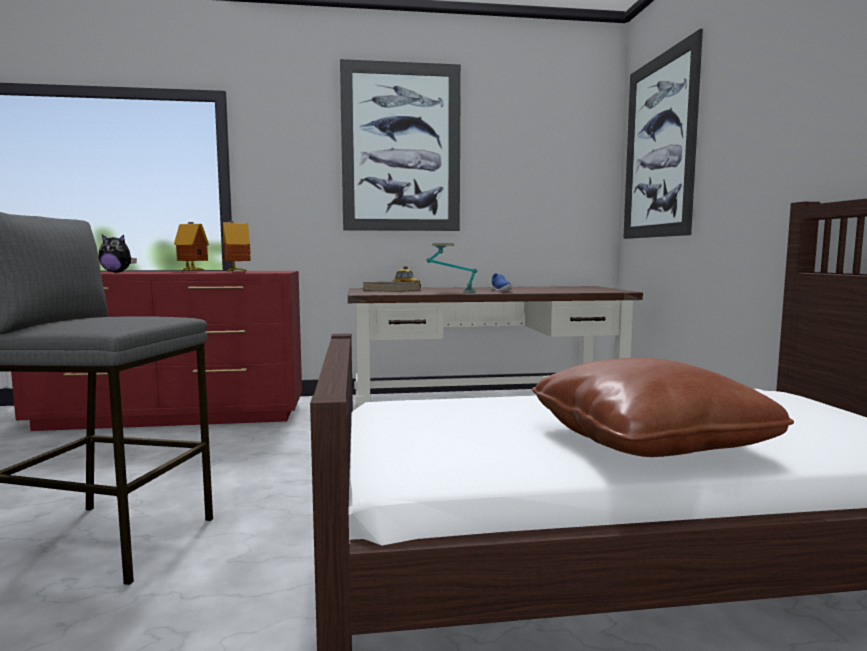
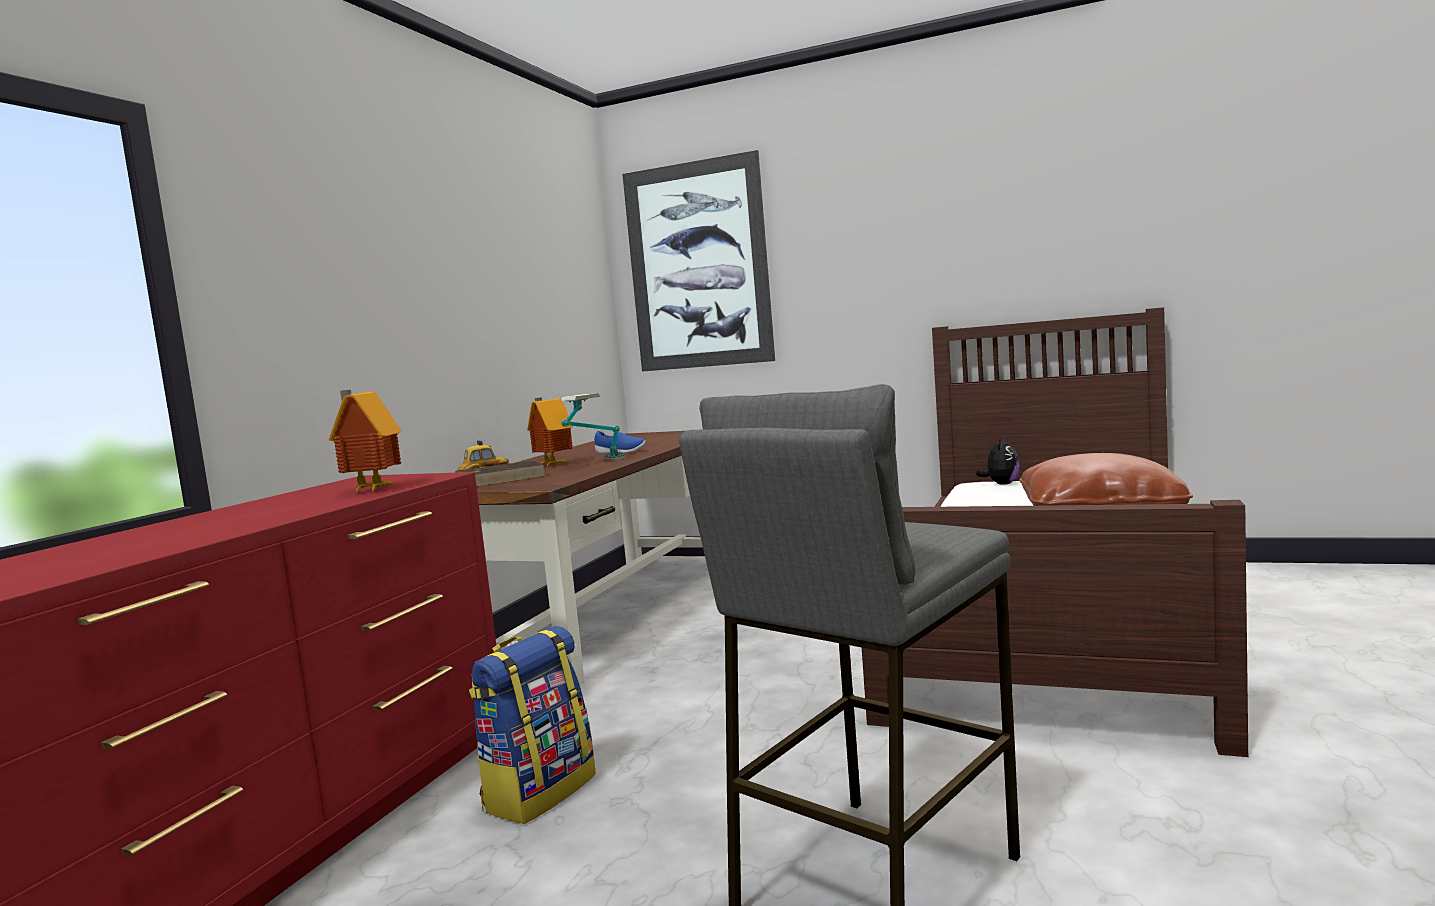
camera: 60 degrees left, 0 degrees up
plush toy [99,234,137,273] -> plush toy moved to [976,437,1020,485]
toy house [174,222,209,271] -> toy house moved to [527,397,573,467]
picture [340,59,461,231] -> none
none -> backpack [469,626,596,824]

